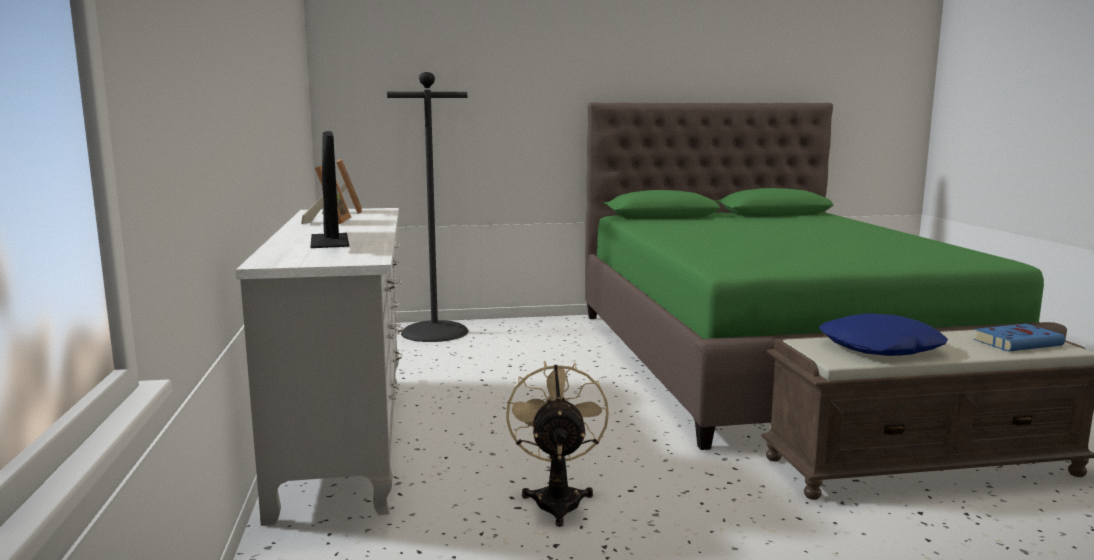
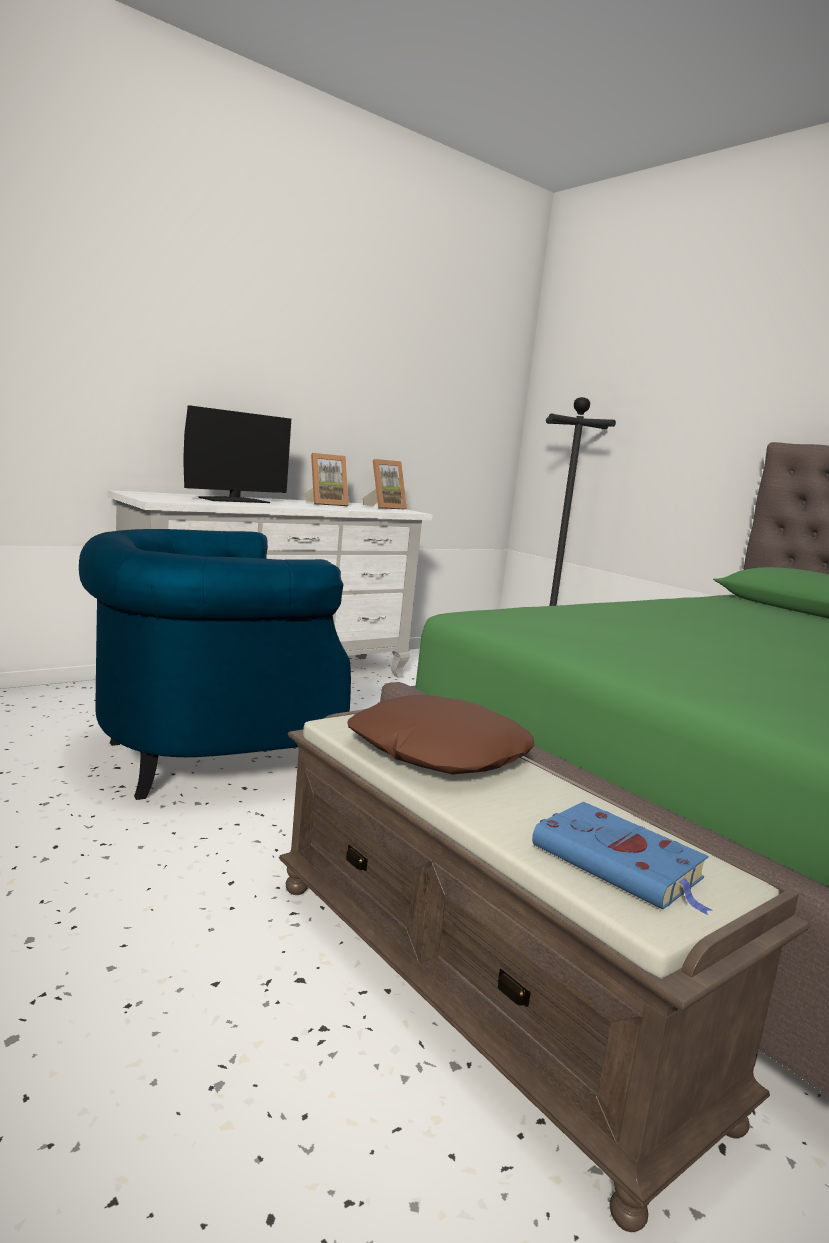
camera: 60 degrees right, 0 degrees up
beige fan [506,361,609,527] -> blue armchair [79,529,351,800]
blue pillow [819,313,948,356] -> brown pillow [347,695,535,774]

